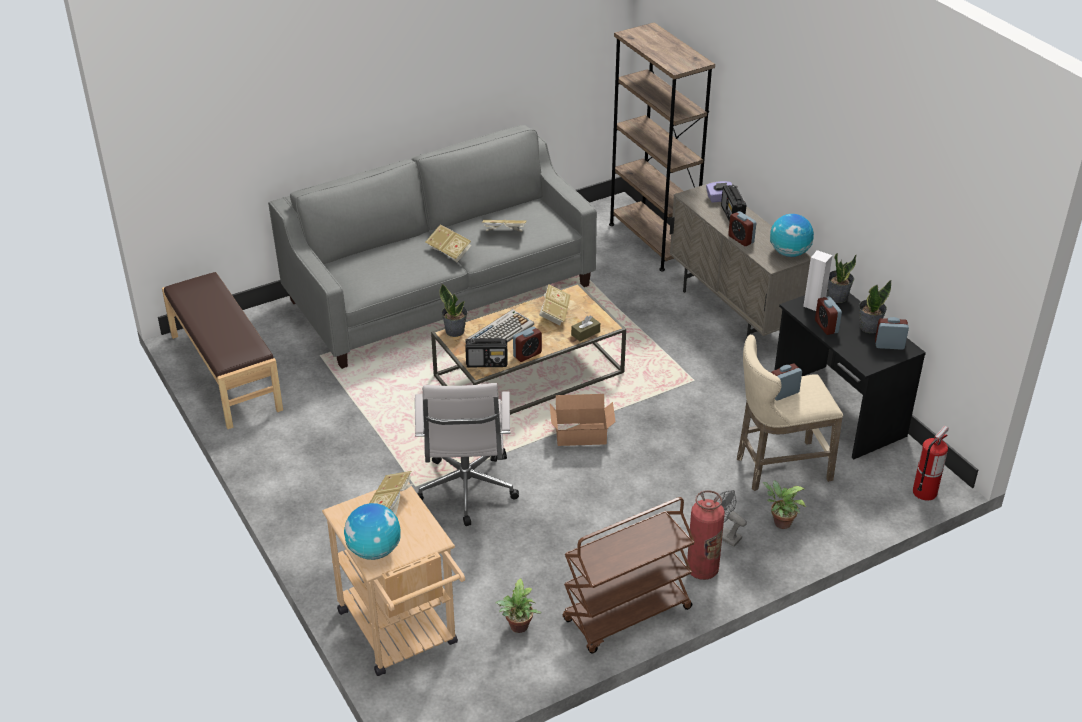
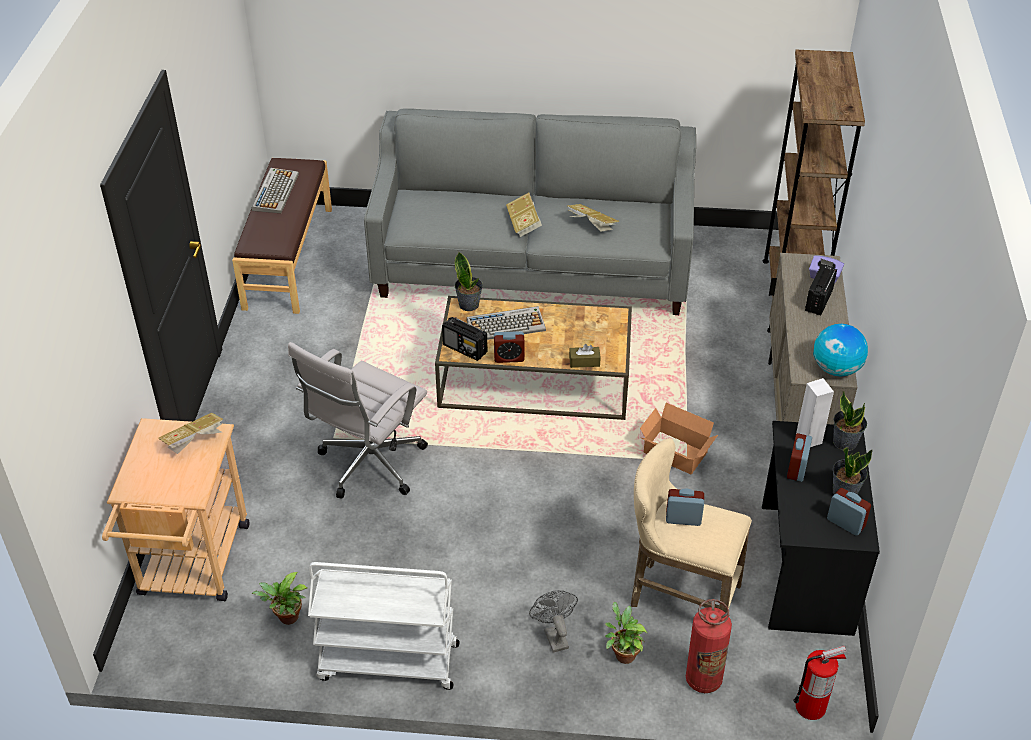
camera: 35 degrees right, 5 degrees up
globe [344,503,401,560] -> none
book [539,284,570,326] -> none
cardboard box [550,394,616,446] -> cardboard box moved to [640,403,718,474]
brown cart [563,497,695,654] -> white cart [308,562,460,690]
fire extinguisher [687,490,725,580] -> fire extinguisher moved to [686,599,732,693]
alarm clock [728,211,756,246] -> none
none -> keyboard [251,168,299,213]

